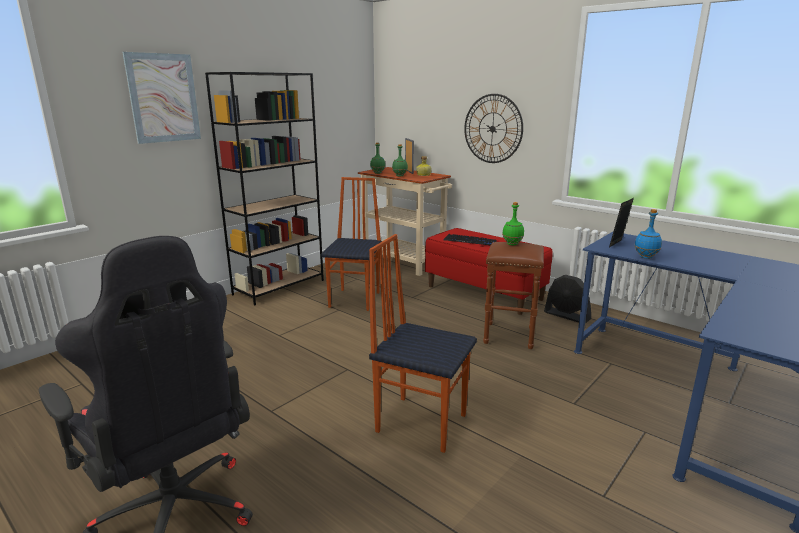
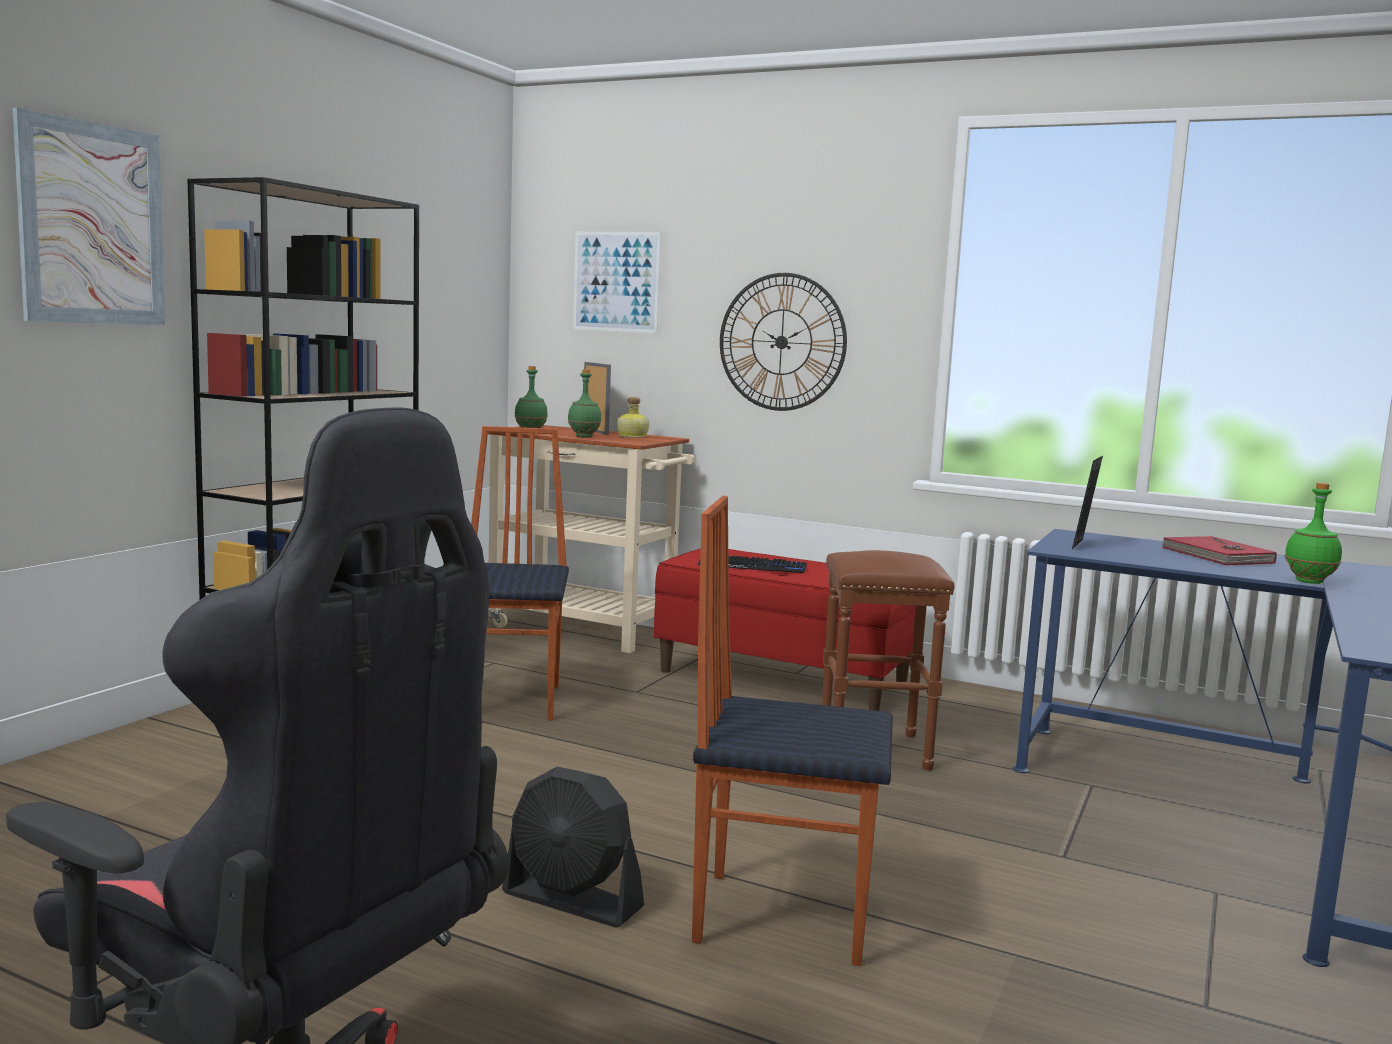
camera: 15 degrees left, 10 degrees down
green bottle [502,202,524,245] -> green bottle moved to [1284,483,1342,584]
black fan [544,275,591,324] -> black fan moved to [502,767,644,928]
blue bottle [634,209,662,259] -> none
none -> picture [573,232,661,333]
none -> red book [1161,536,1277,565]

